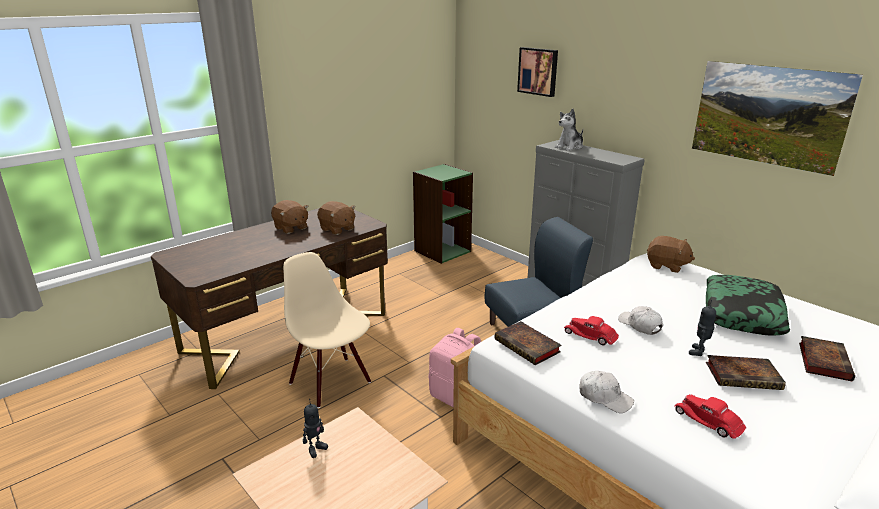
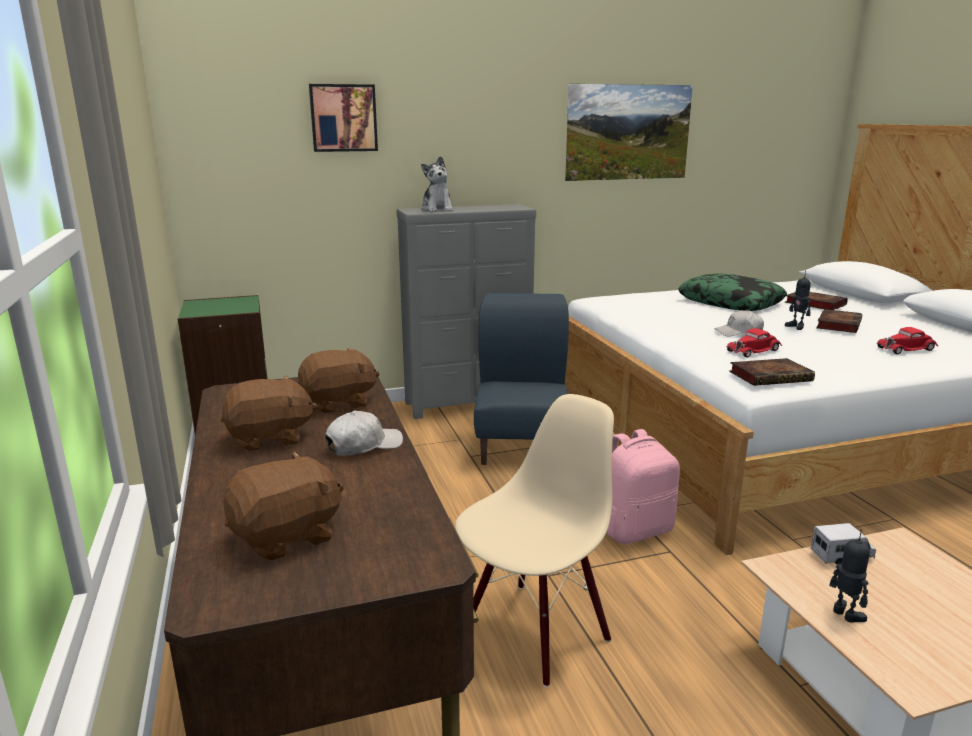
camera: 65 degrees left, 5 degrees down
beige chair [283,252,371,408] -> beige chair turned 150 degrees clockwise [455,394,614,687]
white cap [579,371,634,413] -> white cap moved to [325,411,403,456]
brown plush toy [647,236,695,273] -> brown plush toy moved to [223,451,344,561]
none -> toy truck [811,523,876,564]

